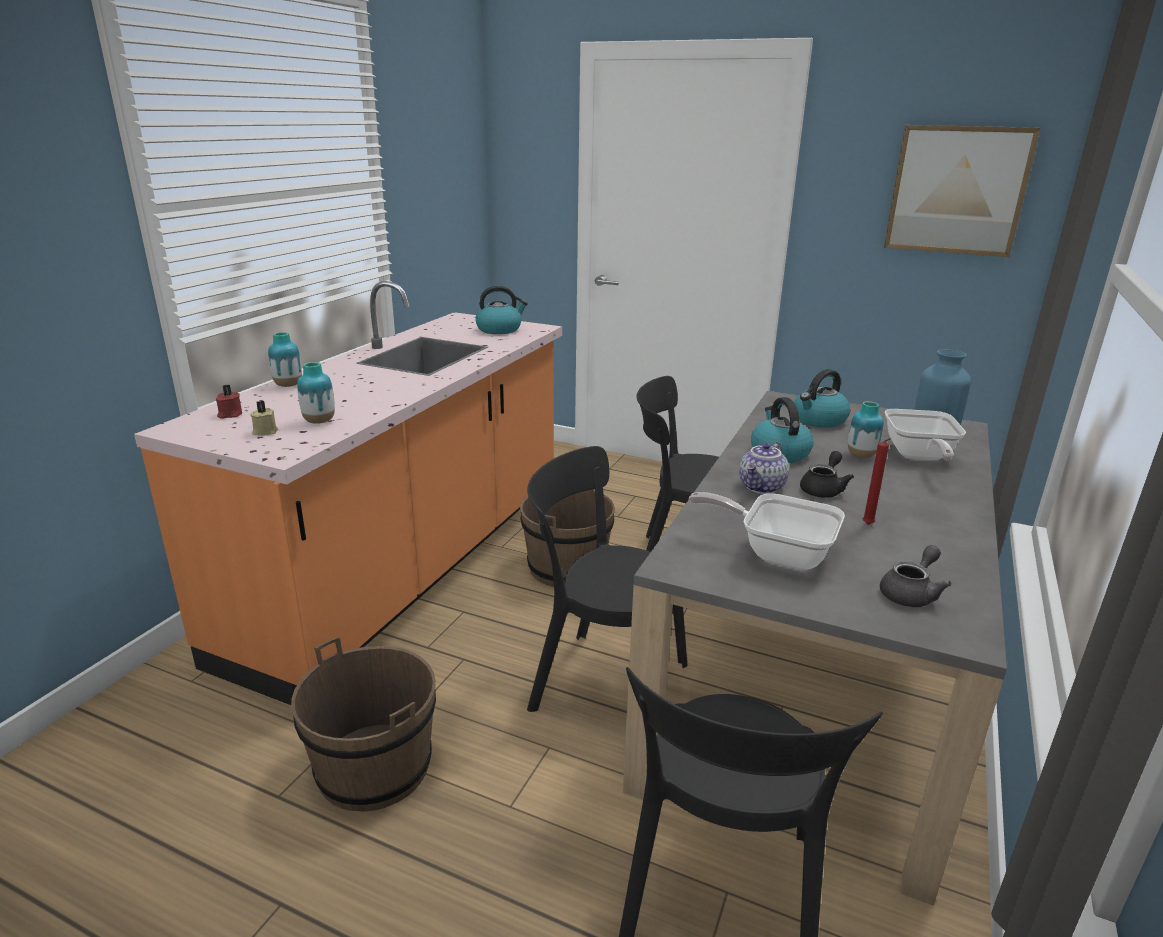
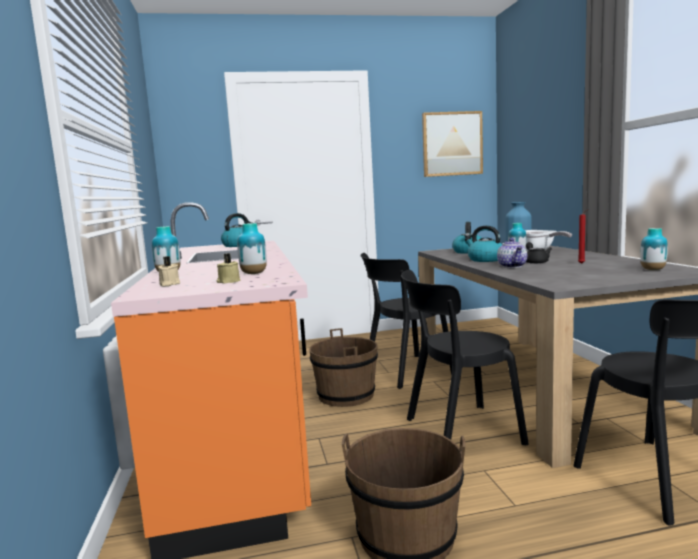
camera: 35 degrees left, 15 degrees down
red candle [216,385,242,419] -> beige candle [158,256,180,286]
frying pan [689,492,845,570] -> none
grey teapot [880,545,952,607] -> vase [640,228,668,270]

